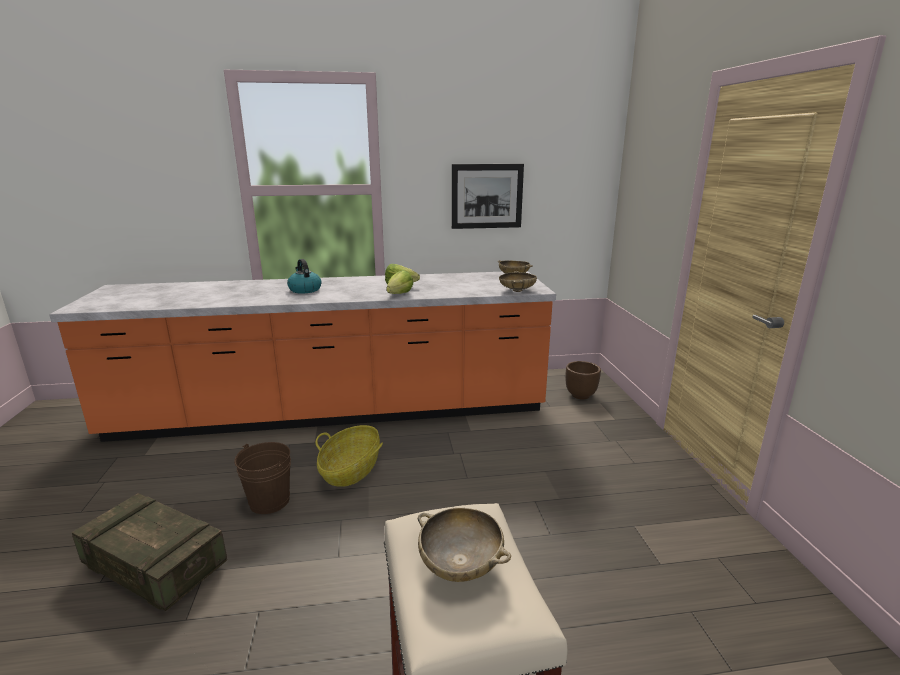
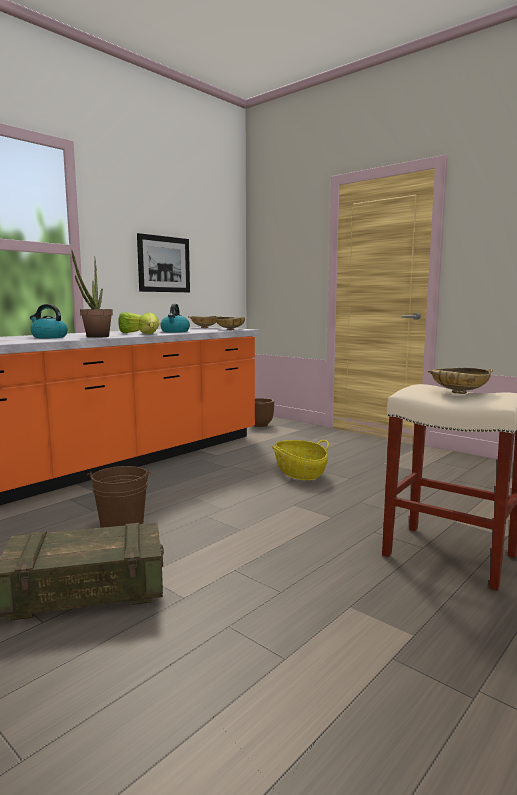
camera: 40 degrees left, 10 degrees down
basket [316,425,383,487] -> basket moved to [272,440,329,480]
none -> potted plant [72,251,113,338]
none -> kettle [160,304,190,333]

